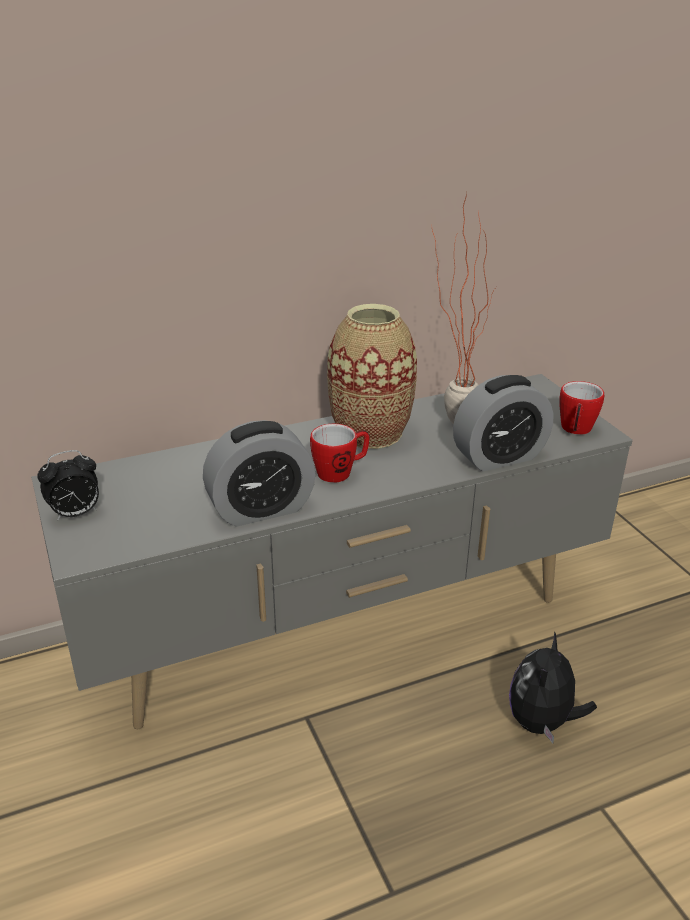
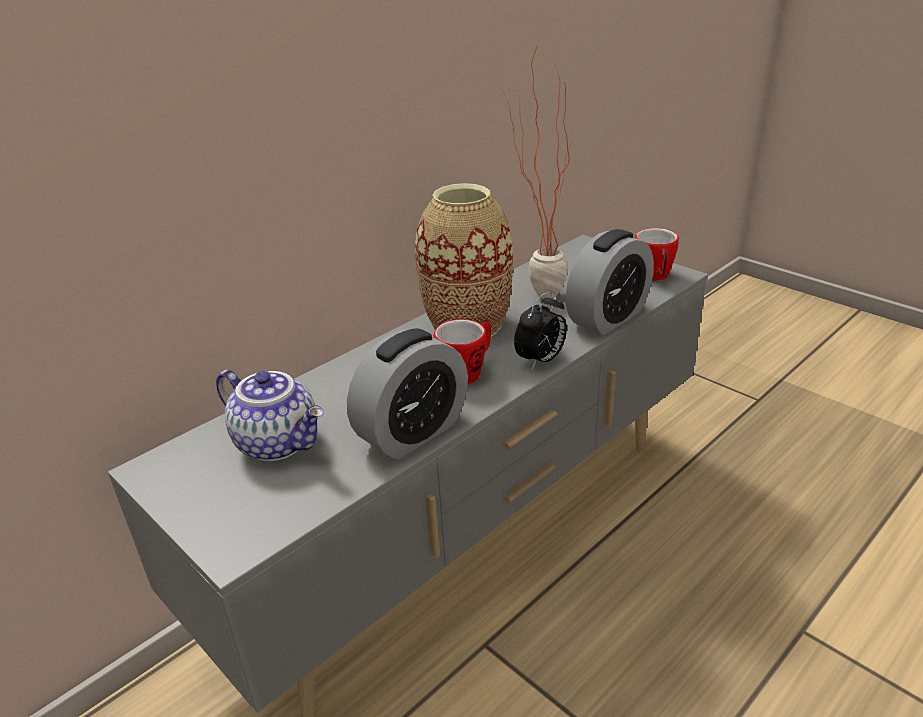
camera: 20 degrees left, 0 degrees up
alarm clock [37,450,99,521] -> alarm clock moved to [514,292,567,370]
plush toy [509,631,597,743] -> none
none -> teapot [216,370,324,461]

